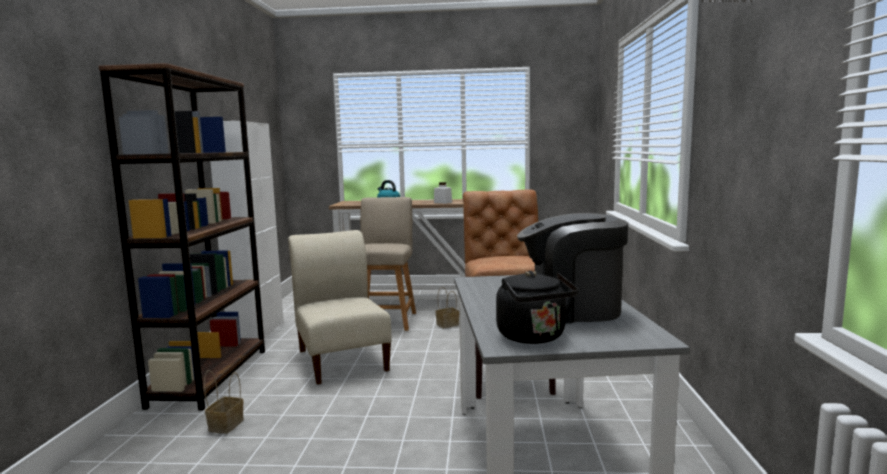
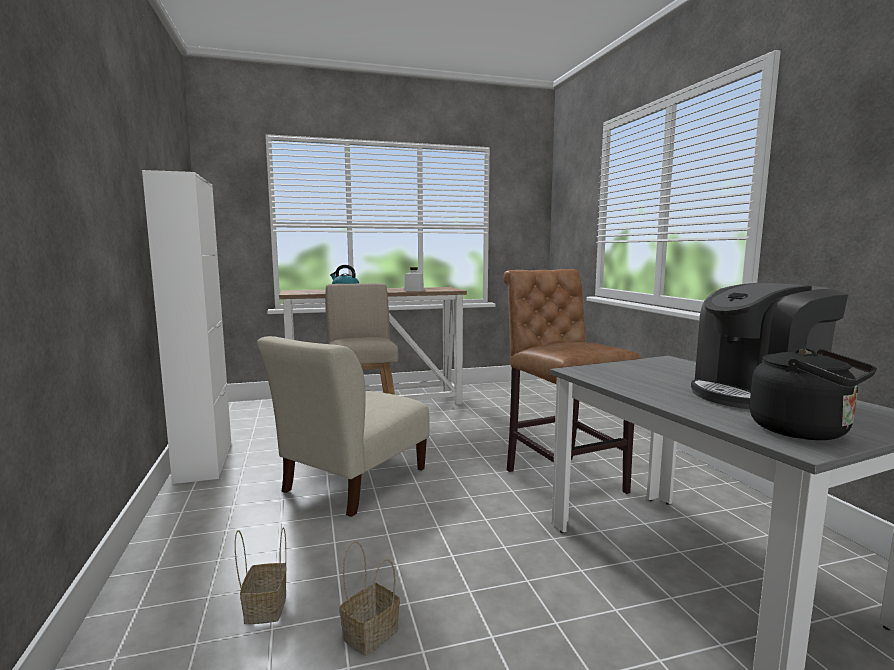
camera: 20 degrees left, 0 degrees up
brown bookcase [99,63,265,410] -> none
beige chair [288,230,392,385] -> beige chair turned 105 degrees counterclockwise [257,336,430,517]
basket [435,287,459,329] -> basket moved to [339,541,400,656]

